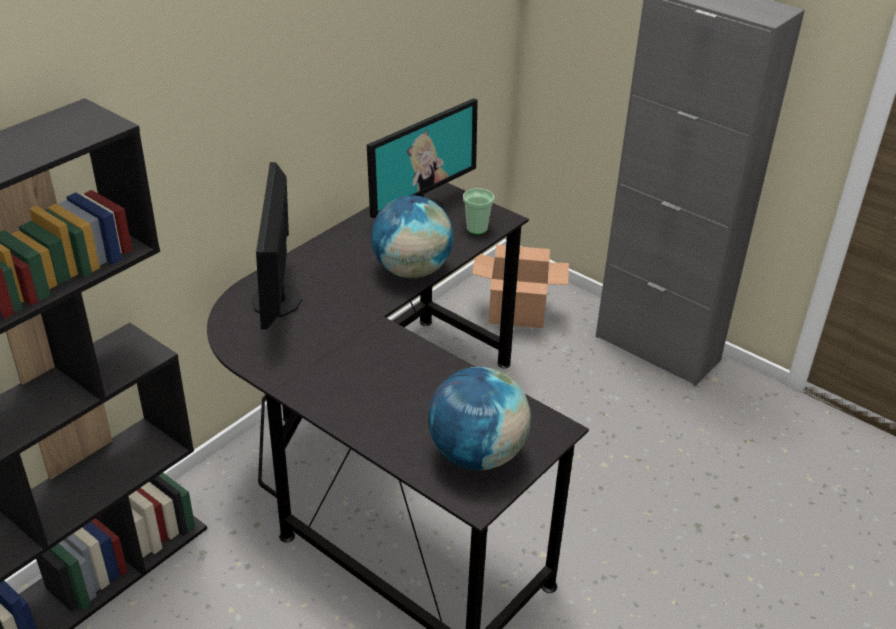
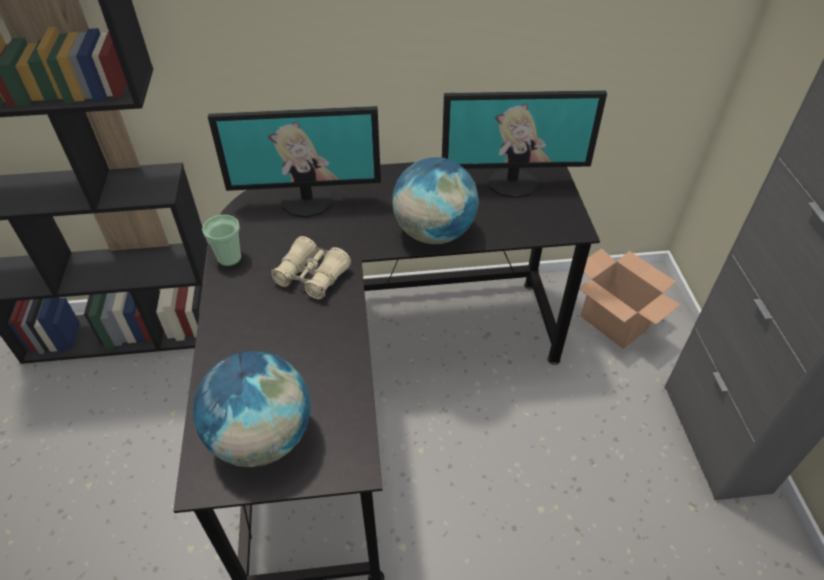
camera: 45 degrees right, 10 degrees up
monitor [251,162,302,329] -> monitor turned 135 degrees counterclockwise [208,106,381,218]
cup [463,188,494,235] -> cup moved to [202,215,241,266]
none -> beige binoculars [270,236,351,300]

